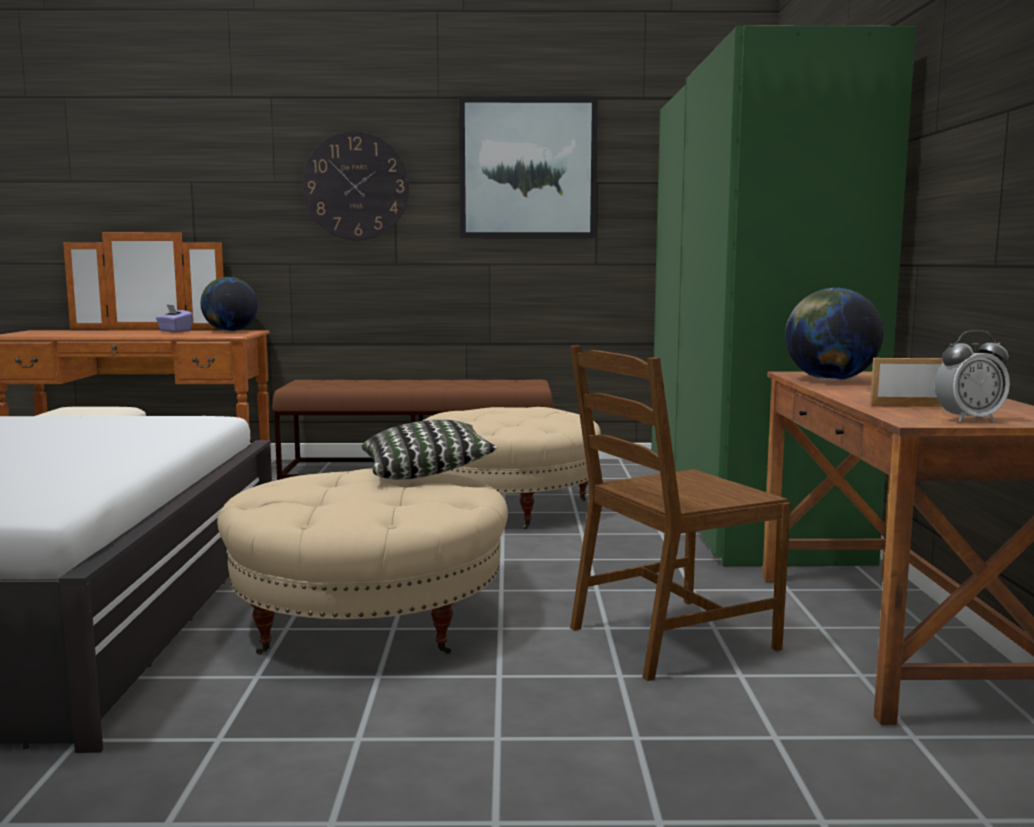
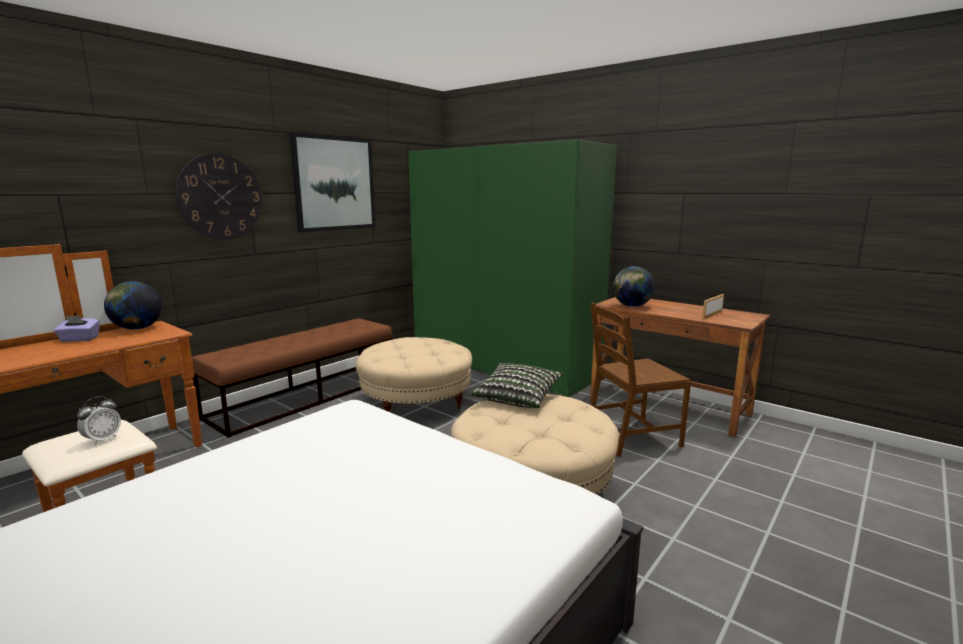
camera: 50 degrees left, 5 degrees up
brown chair [570,345,791,681] -> brown chair turned 60 degrees clockwise [590,303,691,457]
alarm clock [934,330,1010,422] -> alarm clock moved to [77,396,121,445]

